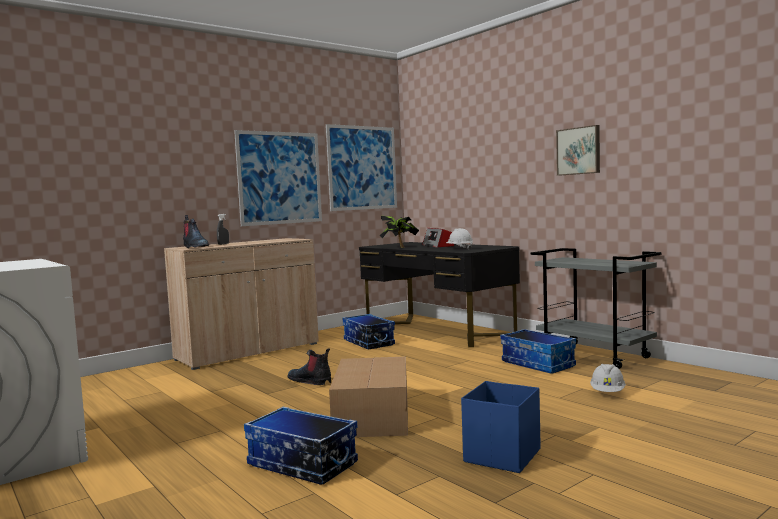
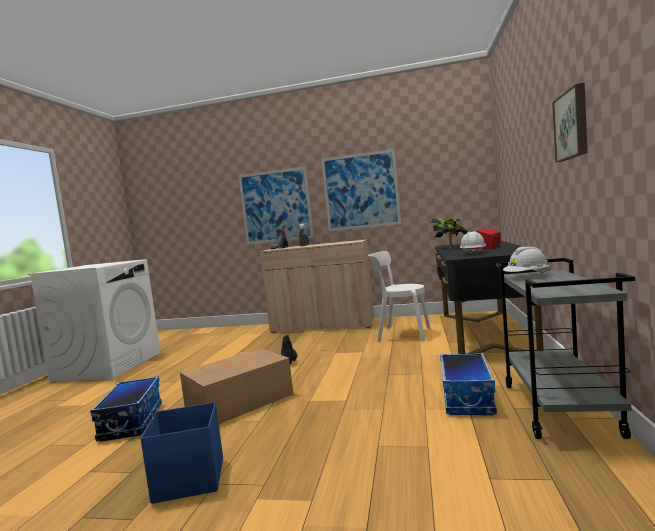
camera: 50 degrees right, 0 degrees up
picture [326,124,397,211] -> picture moved to [239,166,314,245]
storage box [343,314,395,349] -> white chair [368,251,431,342]
white hard hat [590,364,626,392] -> white hard hat moved to [503,247,549,274]

